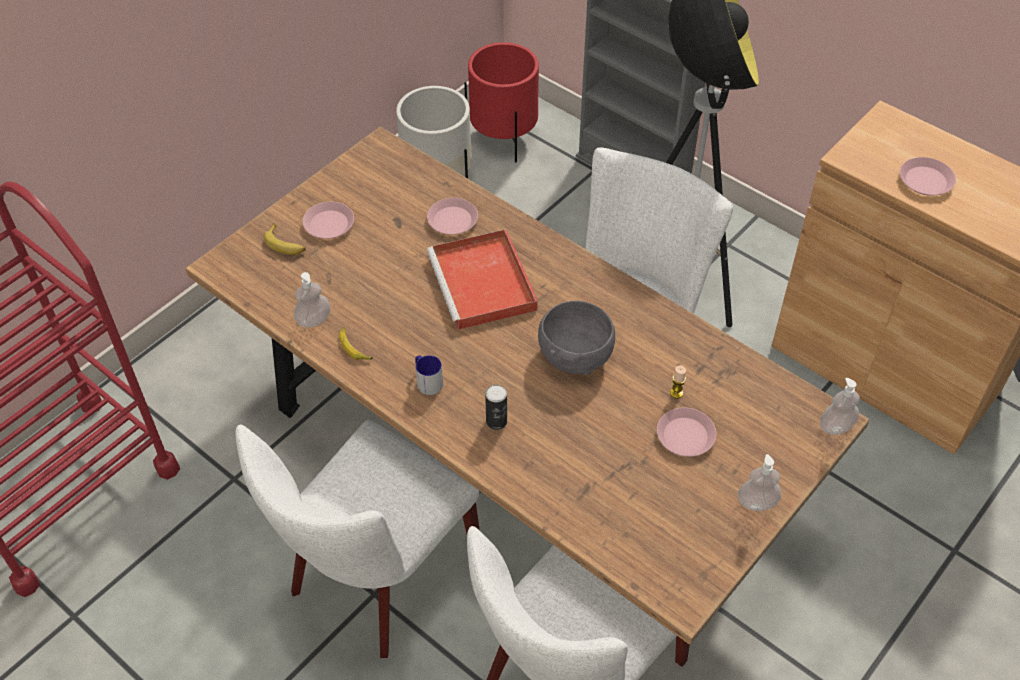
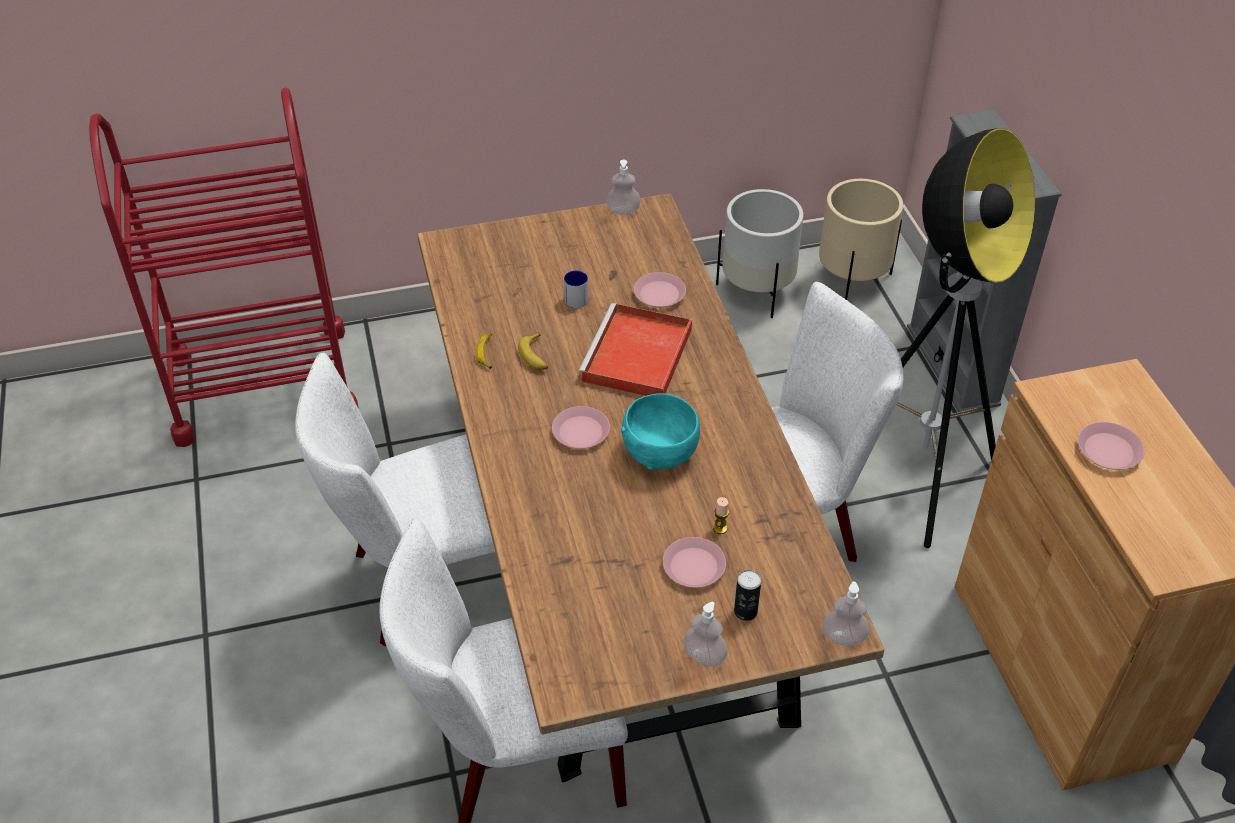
camera: 35 degrees right, 5 degrees down
banana [264,223,306,255] -> banana moved to [518,332,548,370]
soap dispenser [294,272,331,327] -> soap dispenser moved to [606,160,641,215]
pink plate [302,202,354,239] -> pink plate moved to [552,406,610,449]
mug [415,355,443,395] -> mug moved to [564,270,588,308]
red planter [464,42,539,163] -> beige planter [819,179,903,300]
can [485,385,507,430] -> can moved to [734,570,761,621]
grey bowl [538,301,615,375] -> turquoise bowl [621,393,700,470]

